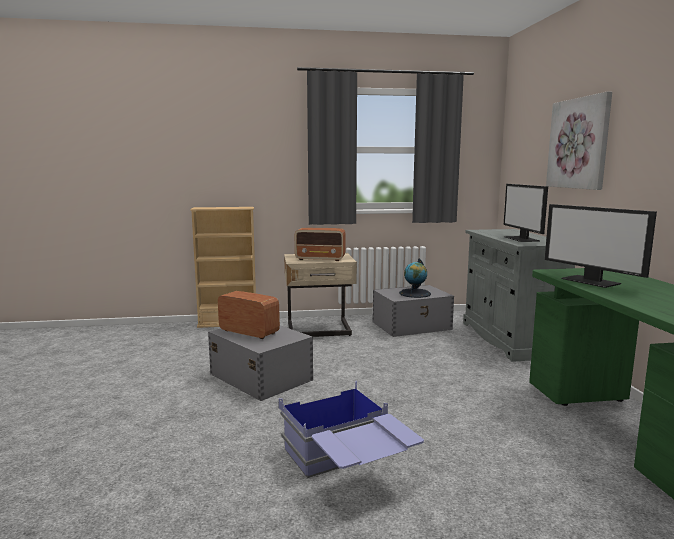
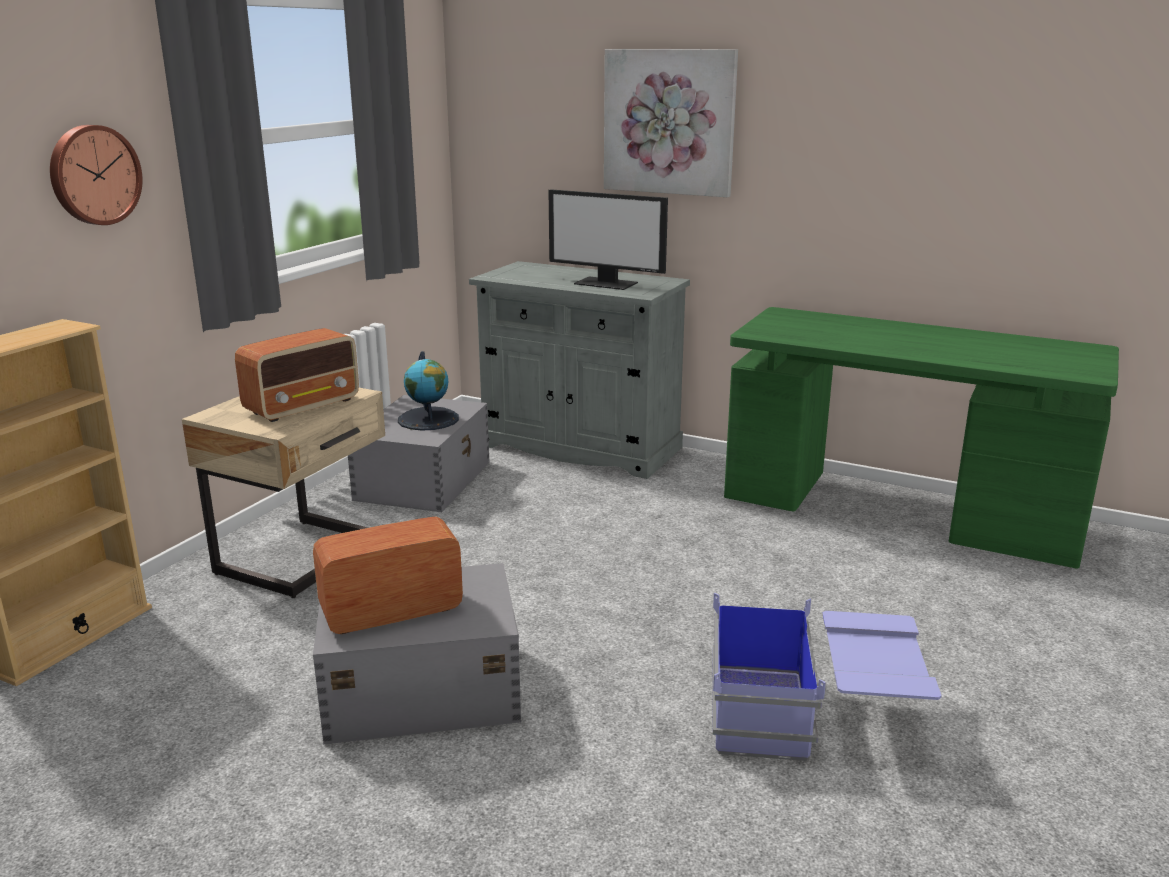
camera: 55 degrees left, 10 degrees up
monitor [545,204,657,288] -> none
none -> wall clock [50,125,143,225]

